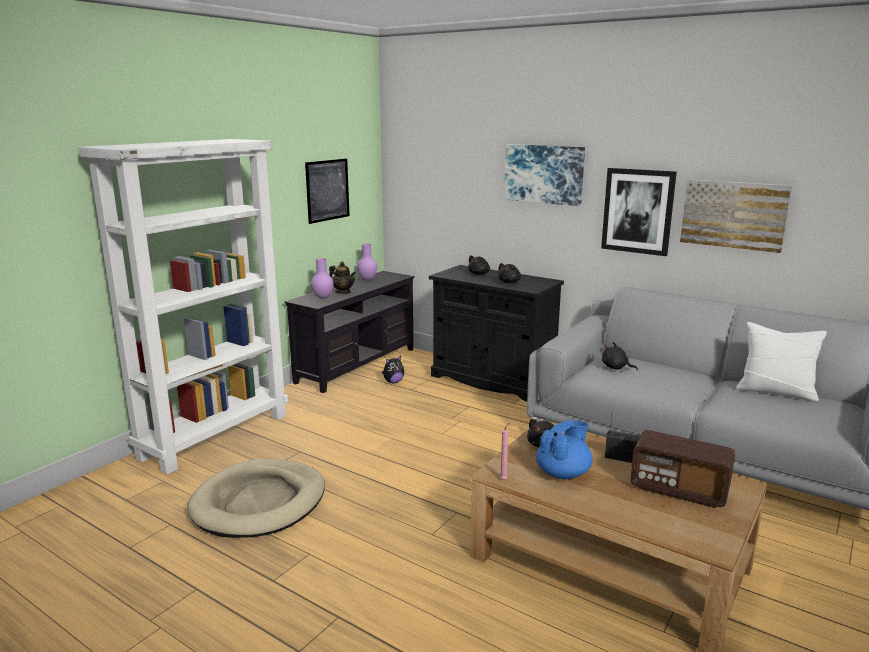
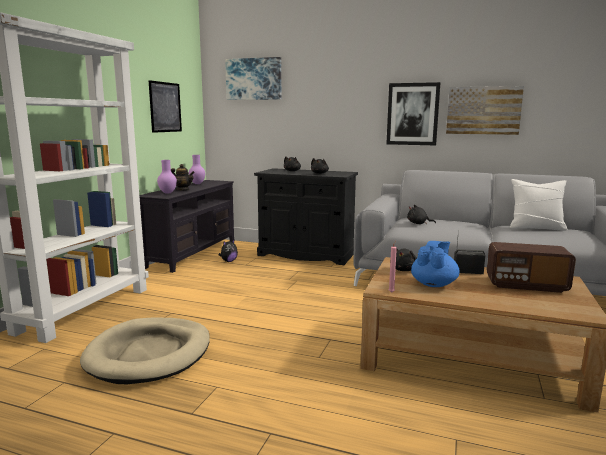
camera: 15 degrees left, 5 degrees down
picture [504,144,585,206] -> picture moved to [225,57,281,100]

